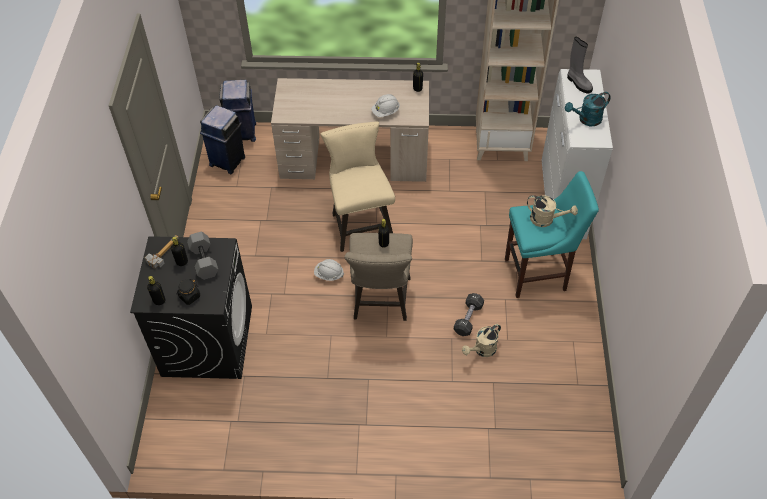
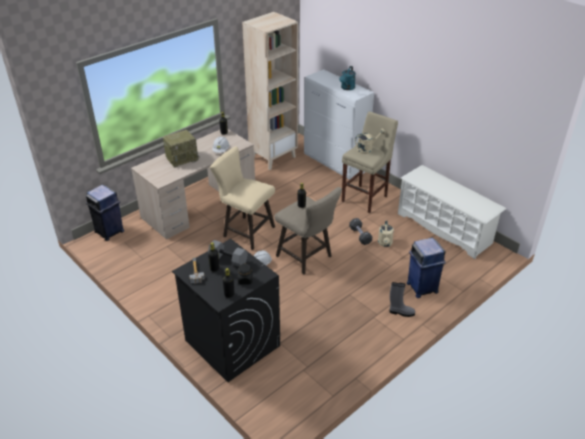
camera: 45 degrees left, 15 degrees down
blue trash can [200,105,245,174] -> blue trash can moved to [407,238,446,298]
turquoise stool [505,171,599,298] -> beige stool [342,111,398,213]
grey boot [567,37,593,94] -> grey boot moved to [390,282,415,317]
none -> radio [163,130,200,168]
none -> white shoe rack [398,165,506,259]

